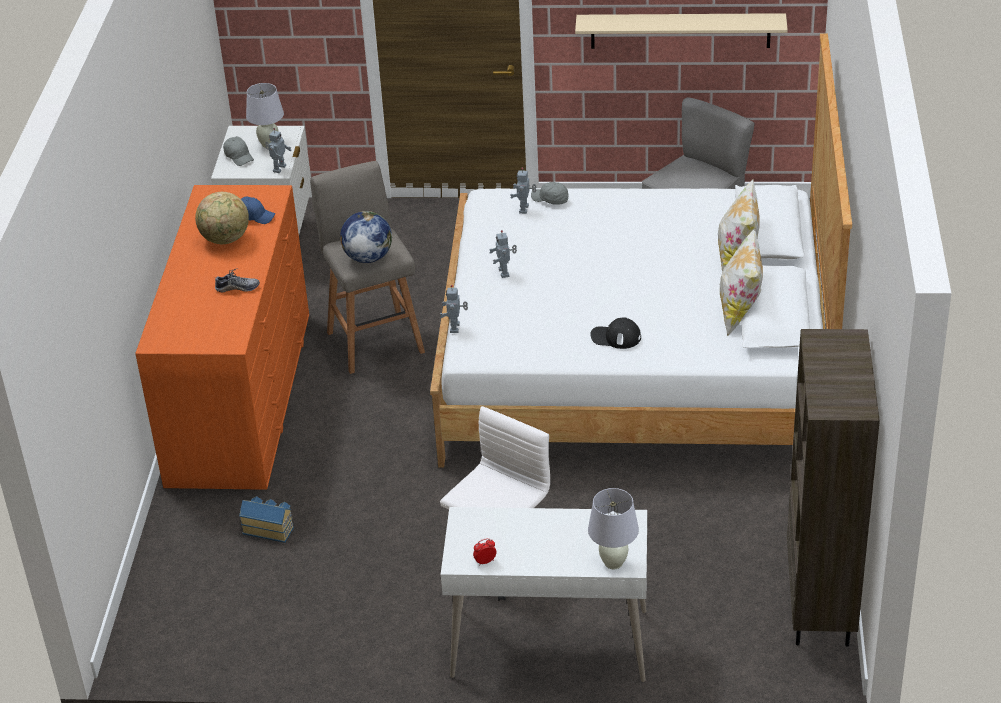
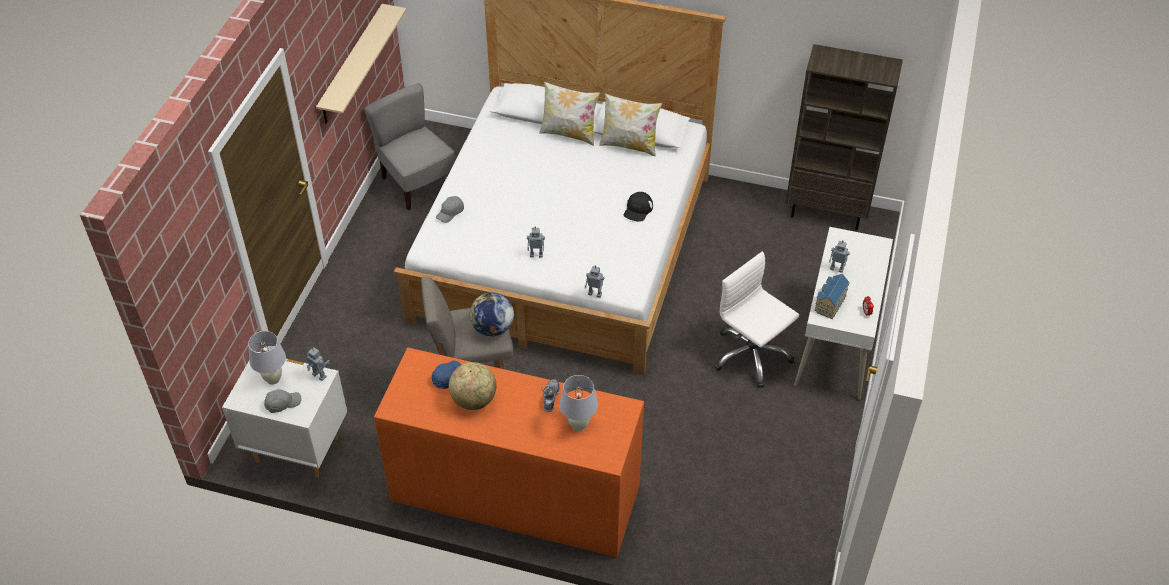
camera: 80 degrees left, 10 degrees up
toy house [239,496,294,543] -> toy house moved to [814,274,850,319]
toy robot [510,168,537,214] -> toy robot moved to [829,240,850,273]
white table lamp [588,488,639,570] -> white table lamp moved to [559,375,598,431]

